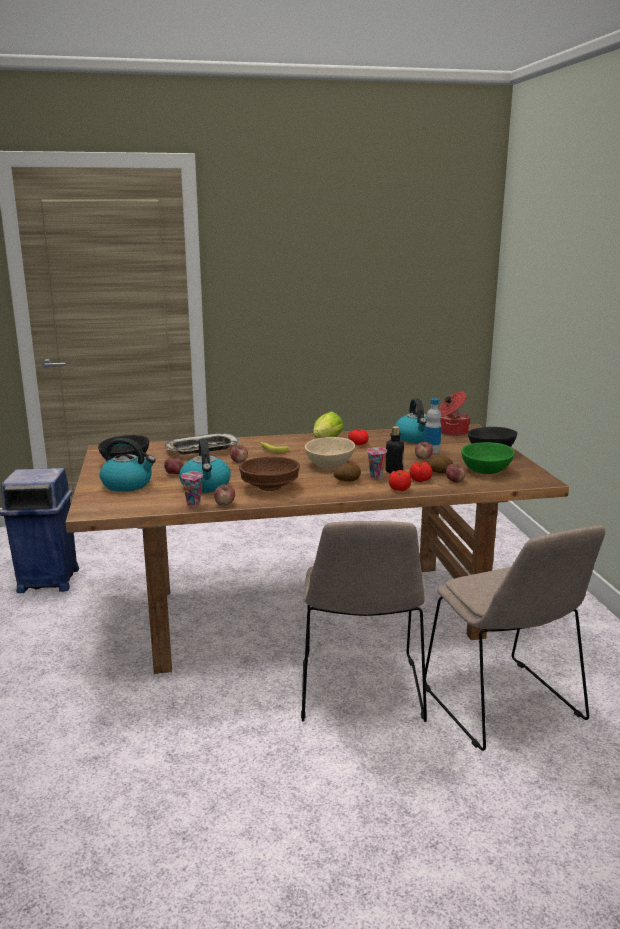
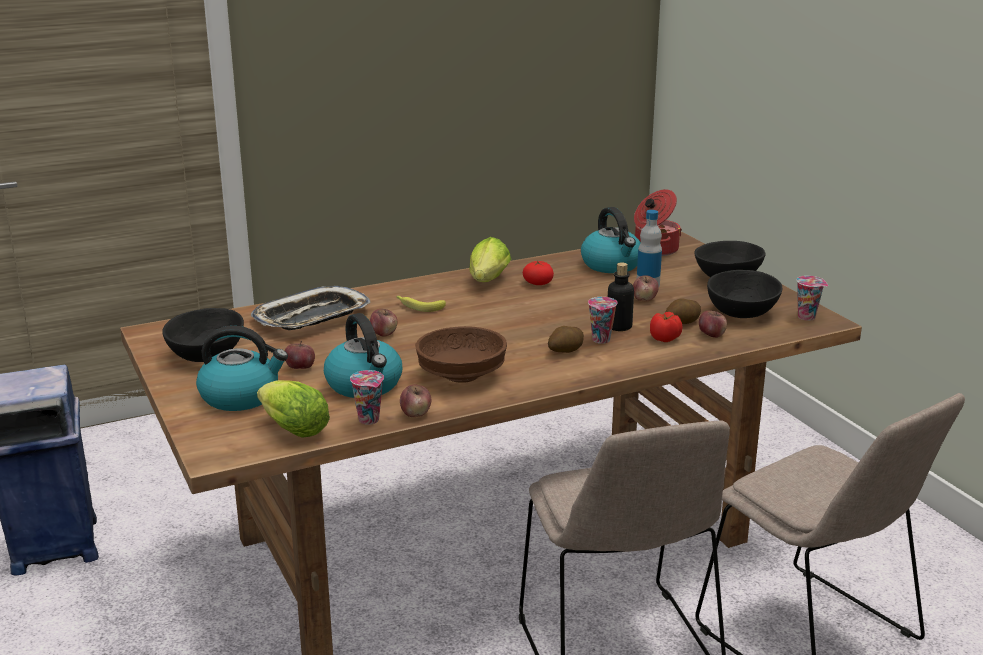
camera: 15 degrees left, 5 degrees up
beige bowl [305,437,355,468] -> none
tomato [389,470,411,491] -> none
green bowl [462,442,515,474] -> black bowl [707,270,782,318]
none -> lettuce [257,380,330,438]
none -> cup [797,276,828,321]

